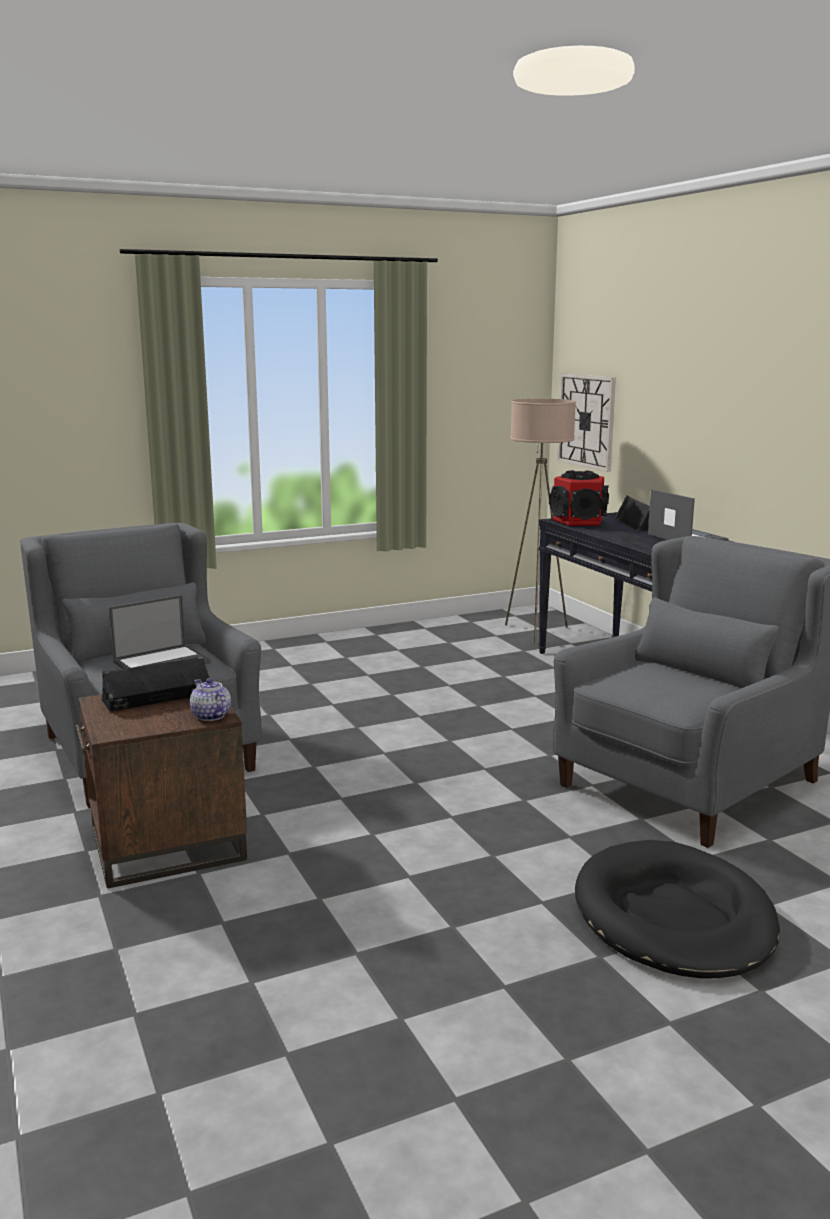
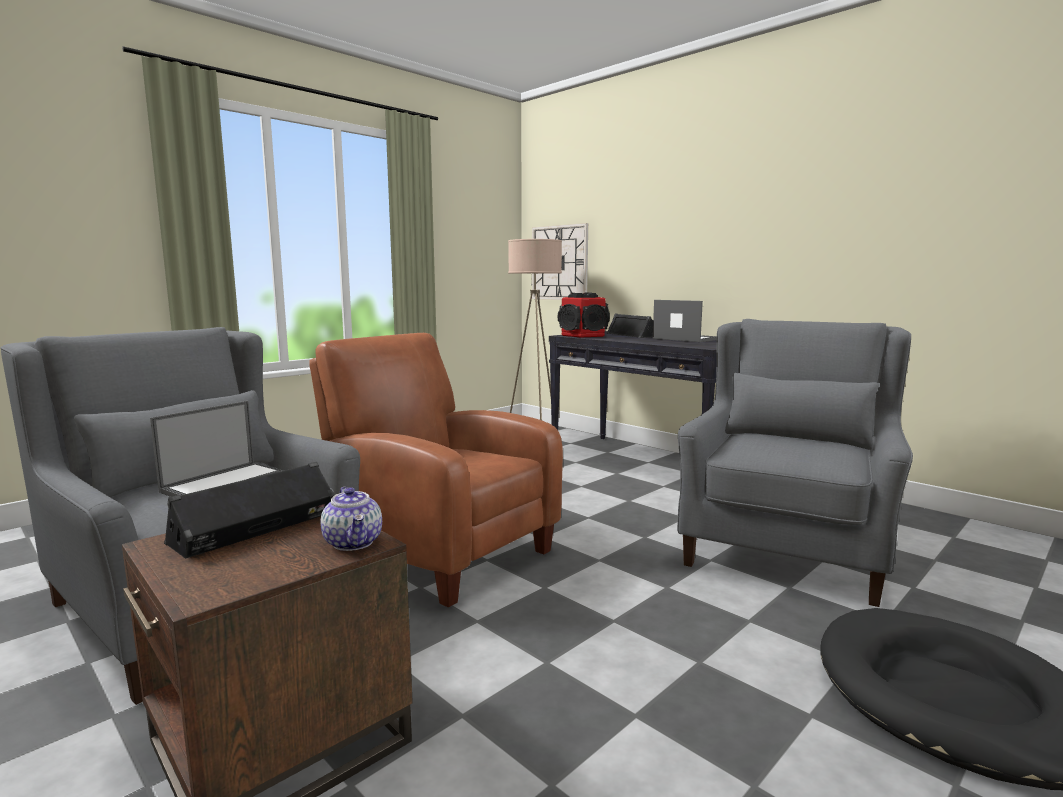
camera: 20 degrees left, 5 degrees down
teapot [190,678,231,721] -> teapot turned 150 degrees counterclockwise [321,487,382,551]
none -> brown armchair [309,333,563,607]

